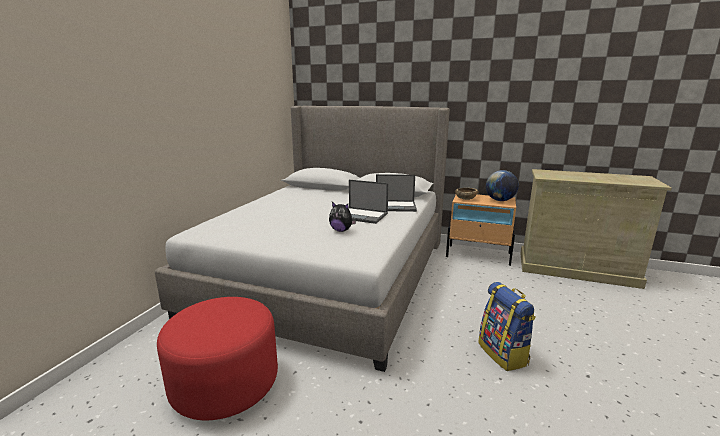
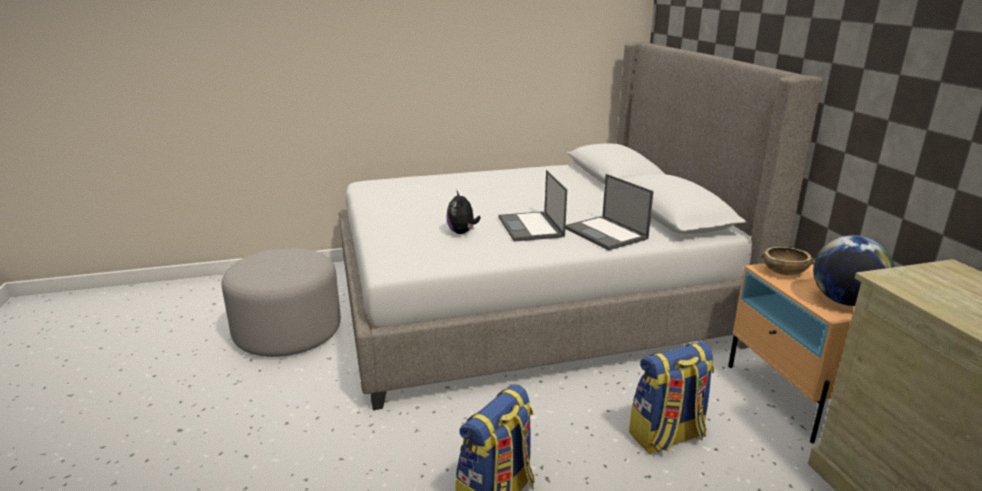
camera: 55 degrees right, 5 degrees up
red ottoman [157,297,278,420] -> grey ottoman [221,248,341,357]
none -> backpack [629,342,714,454]

